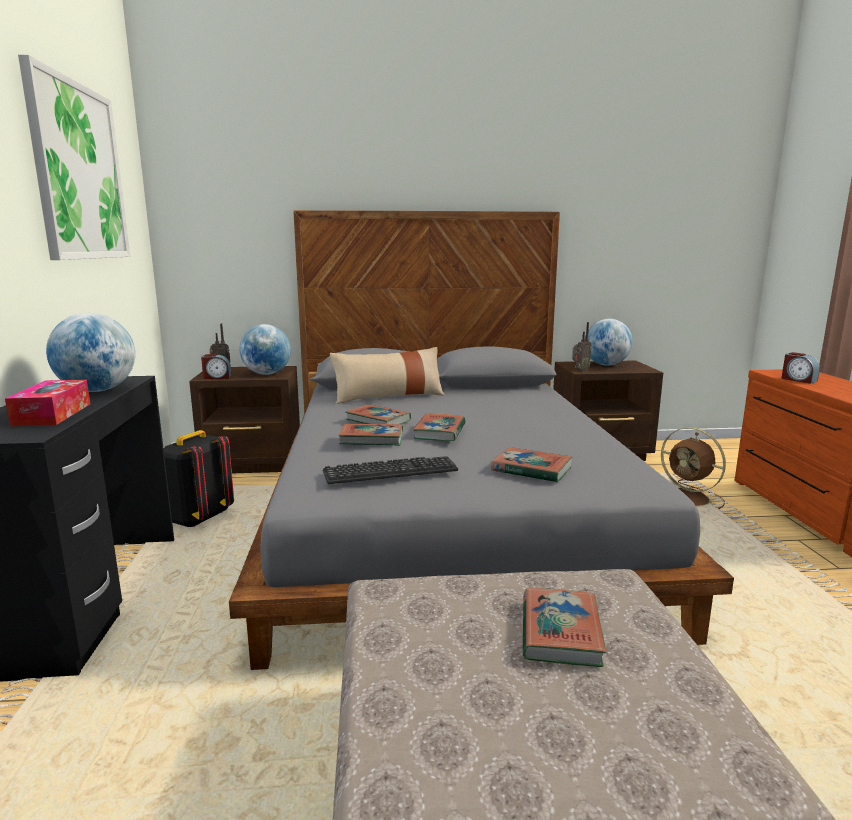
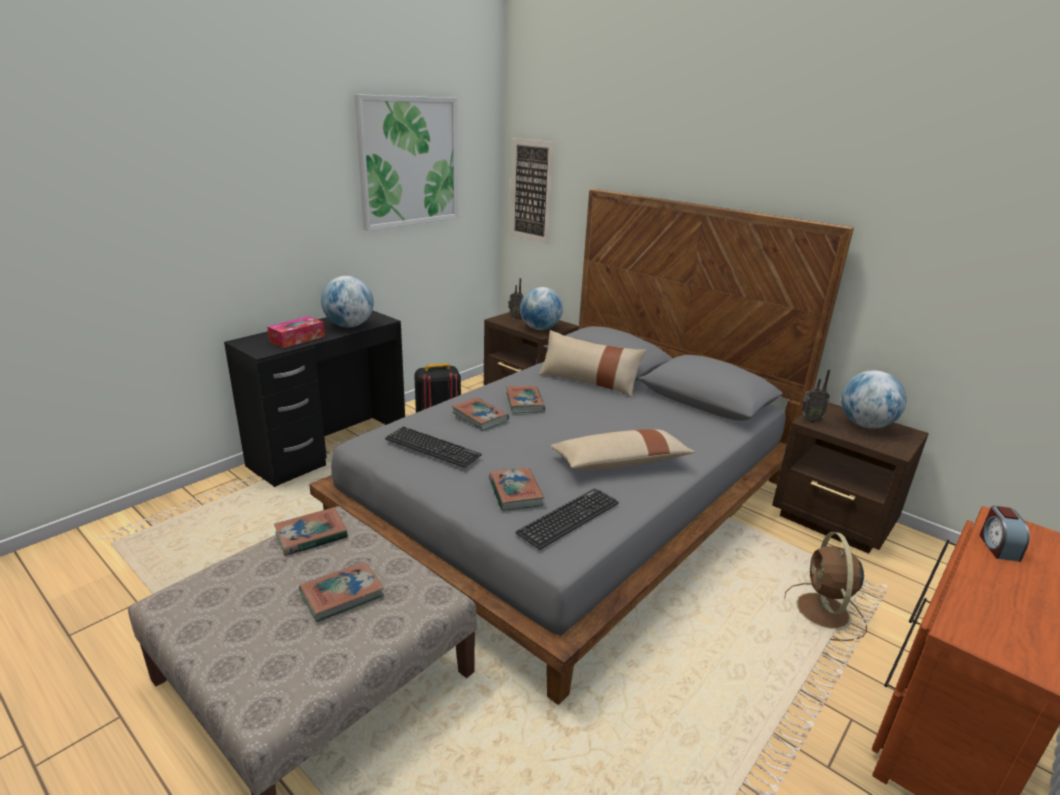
camera: 45 degrees right, 10 degrees up
alarm clock [201,354,231,379] -> none
book [413,413,466,441] -> book moved to [274,507,348,556]
none -> picture [509,138,555,244]
none -> keyboard [516,488,619,550]
none -> beige pillow [550,429,695,470]

